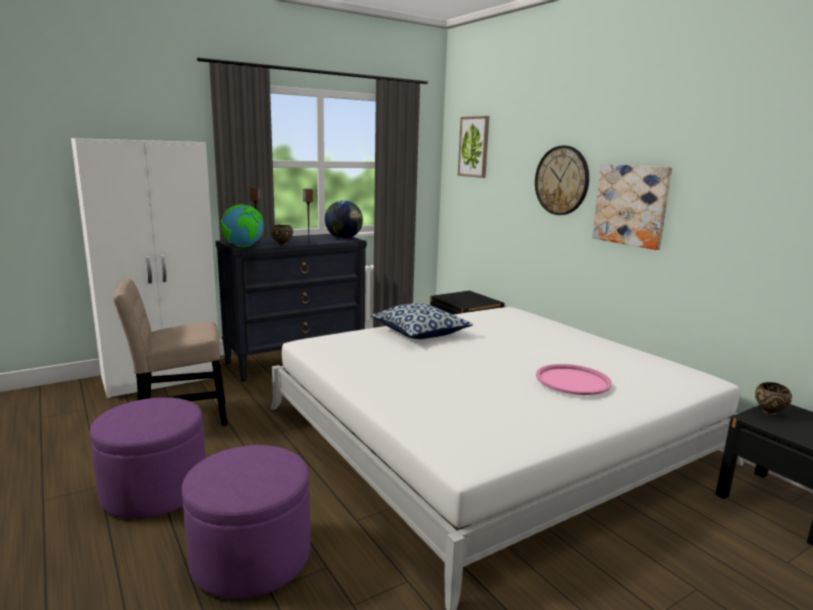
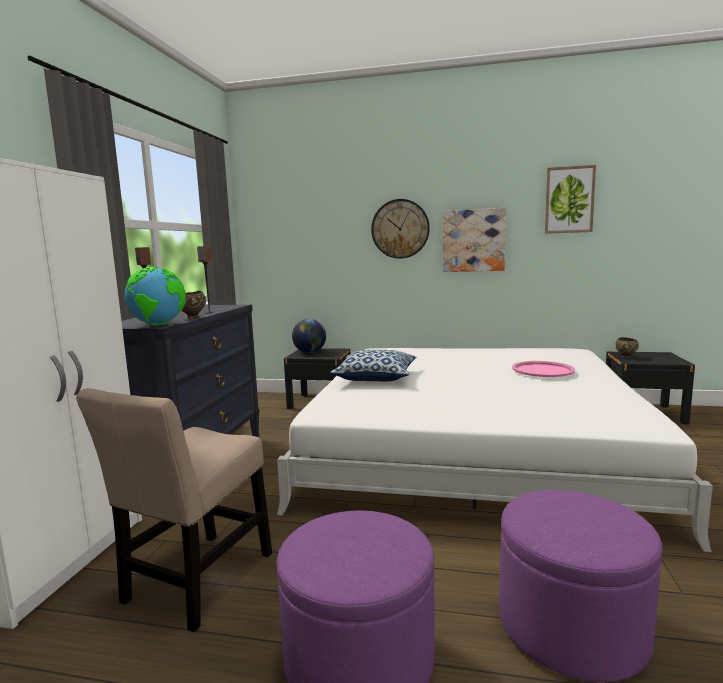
camera: 45 degrees left, 5 degrees down
globe [325,200,363,239] -> globe moved to [292,319,326,353]
picture [458,116,489,178] -> picture moved to [545,165,596,234]

